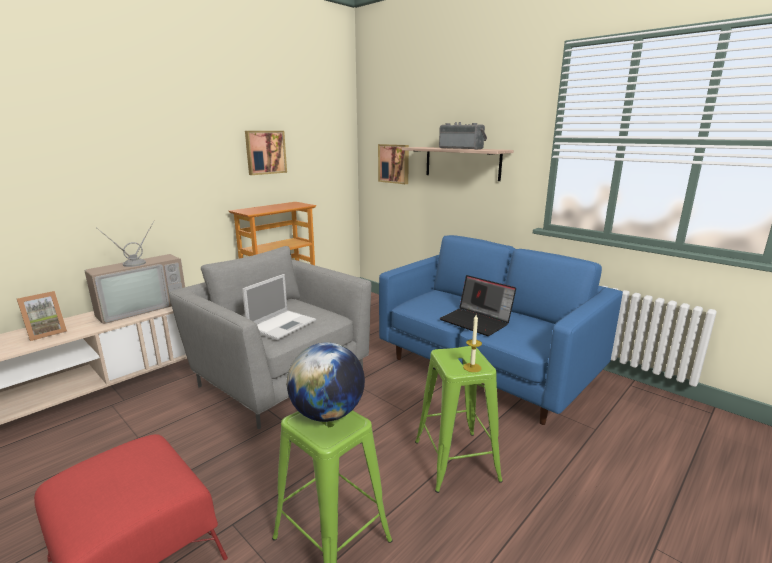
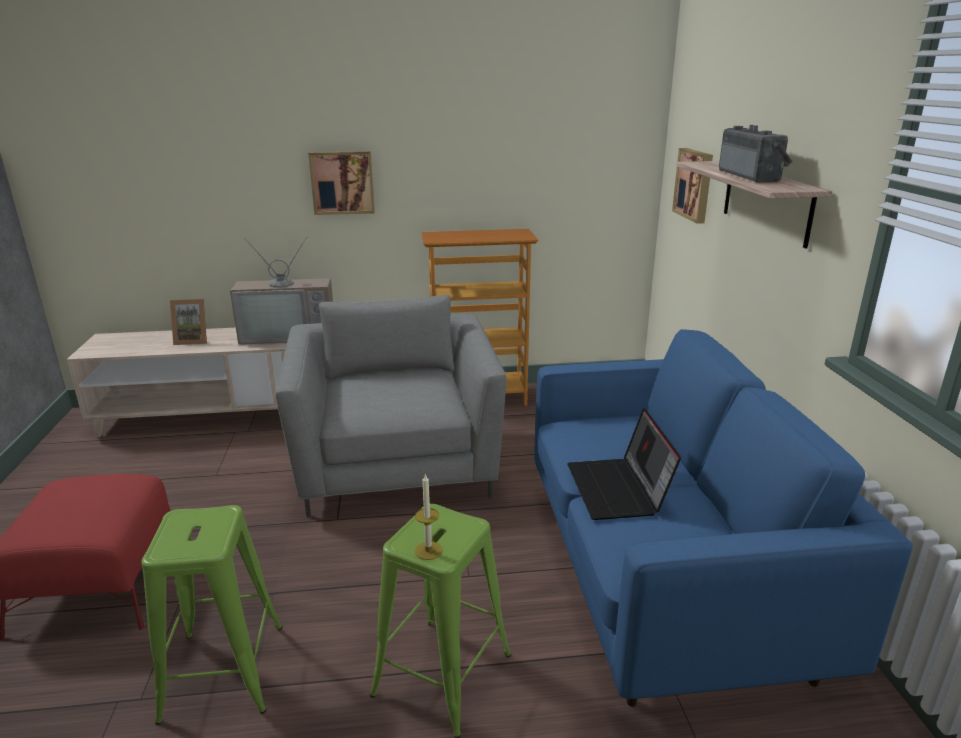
camera: 40 degrees right, 5 degrees up
laptop [242,274,316,340] -> none
picture [245,131,287,175] -> picture moved to [308,151,375,215]
globe [287,342,365,422] -> none

